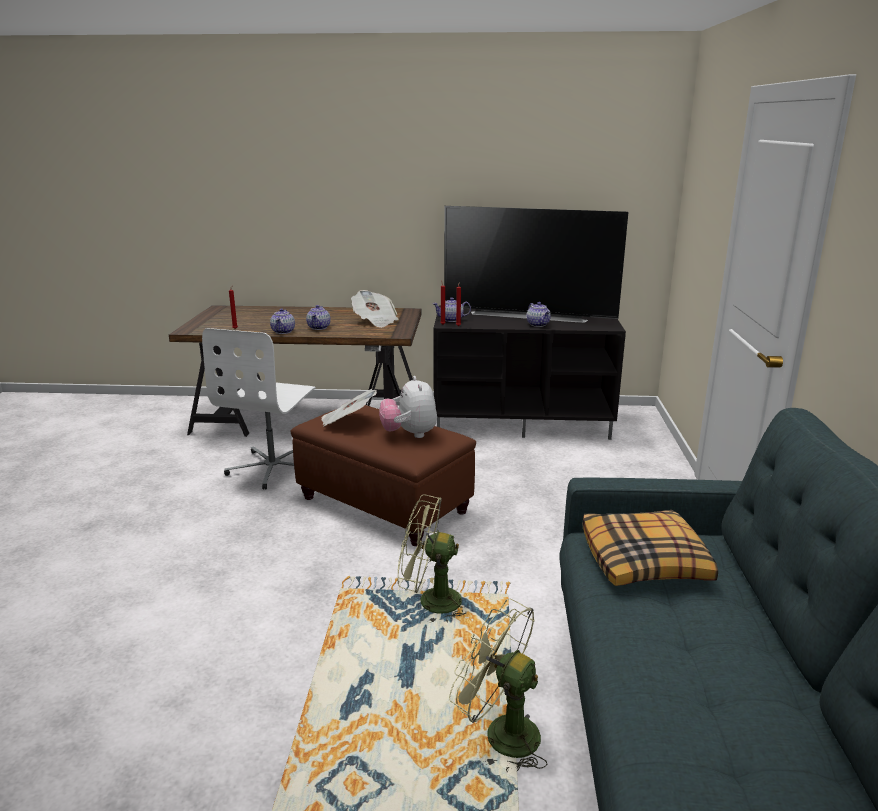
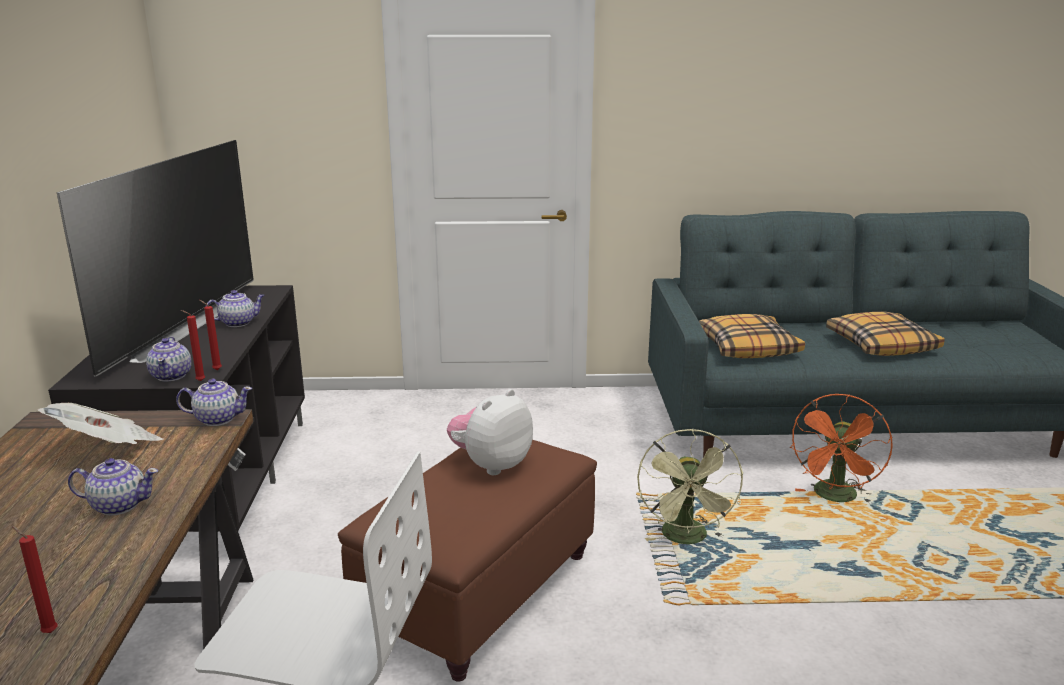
camera: 95 degrees left, 0 degrees up
teapot [270,309,295,334] -> teapot moved to [176,379,252,426]
newspaper [321,389,377,427] -> none
plush toy [379,376,437,438] -> plush toy turned 150 degrees clockwise [447,389,533,475]
green fan [449,598,547,772] -> orange fan [790,394,893,503]
none -> pillow [826,312,945,356]

